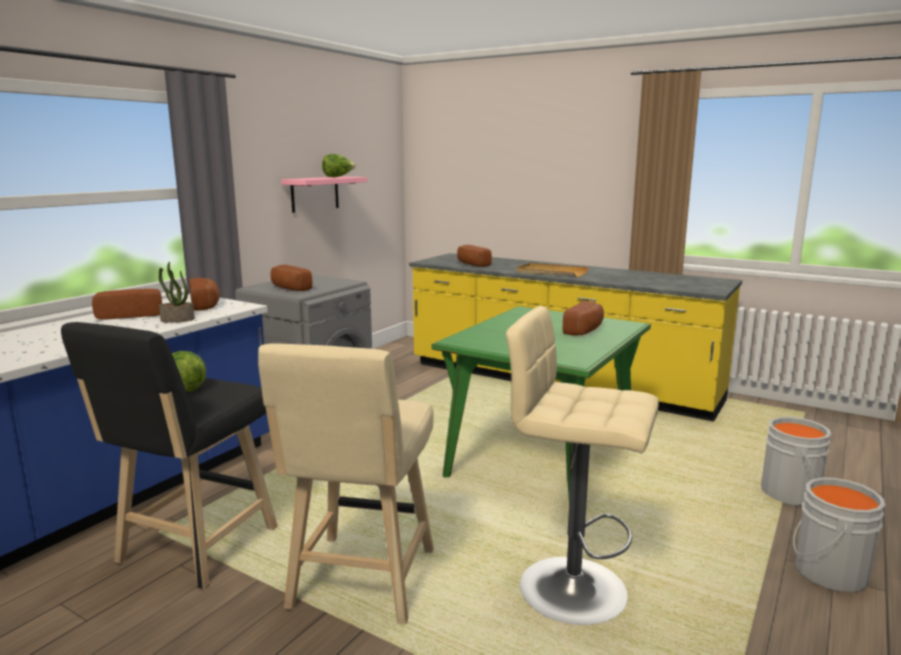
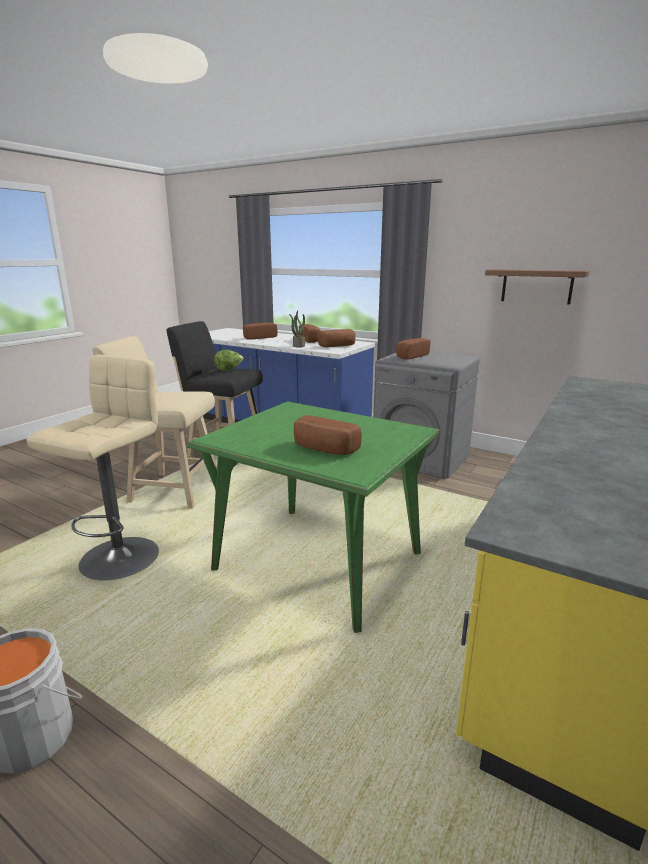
camera: 90 degrees right, 5 degrees up
pink shelf [281,176,367,213] -> brown shelf [485,269,589,304]
lettuce [322,154,356,177] -> none
bread [457,245,492,267] -> bread moved to [243,323,277,340]
beige tray [516,263,588,277] -> none
grey bucket [761,417,831,506] -> none

